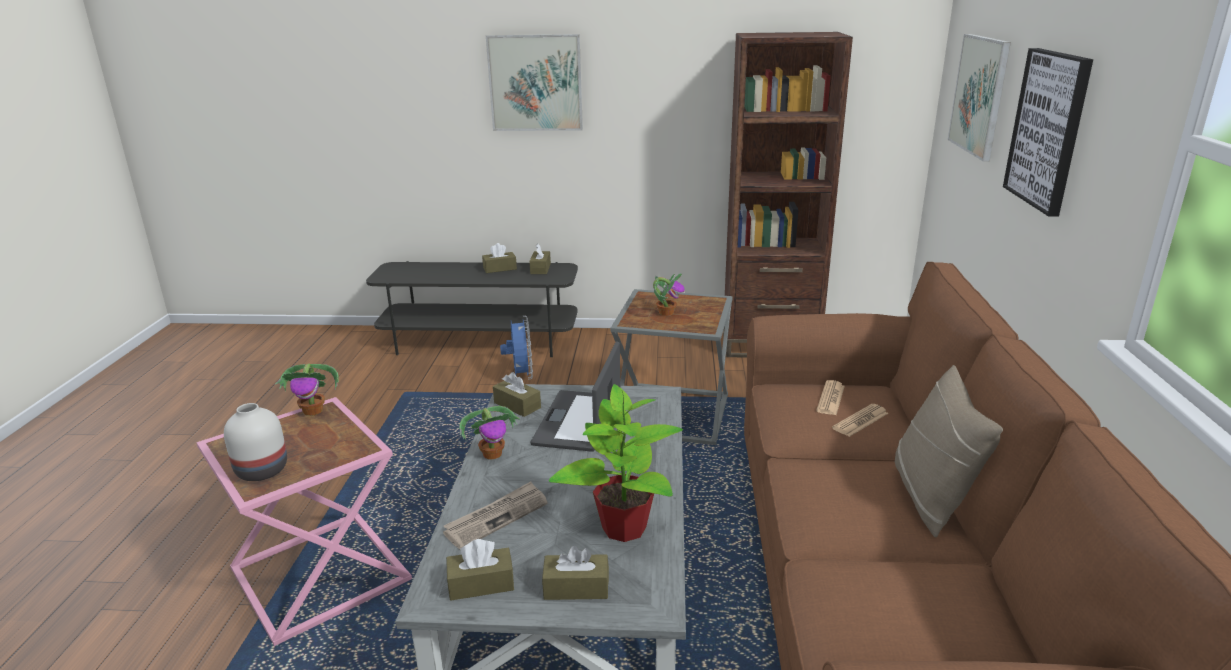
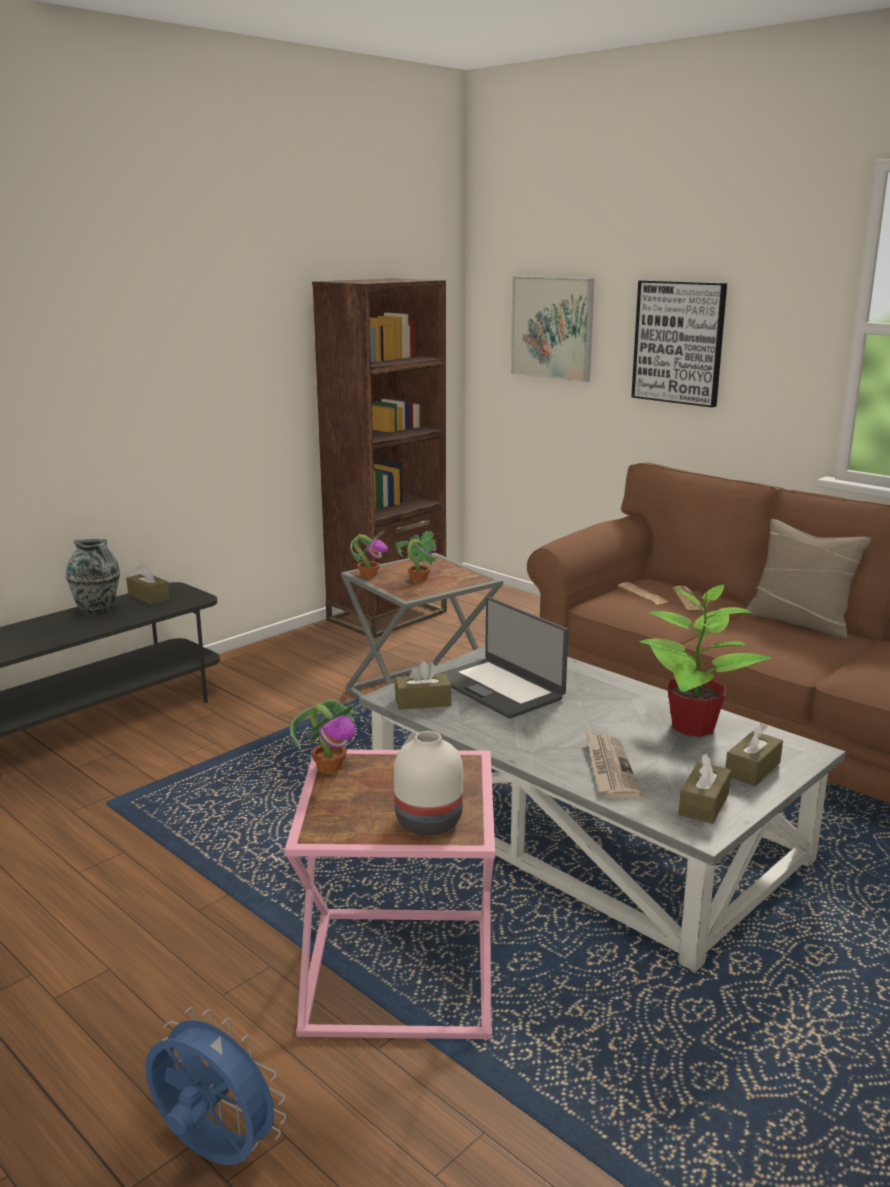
camera: 50 degrees left, 5 degrees down
potted plant [459,406,520,460] -> potted plant moved to [350,531,388,578]
brown tissue box [482,243,517,273] -> vase [66,539,120,616]
picture [486,34,583,131] -> none
blue fan [500,315,533,380] -> blue fan moved to [145,1007,286,1165]

